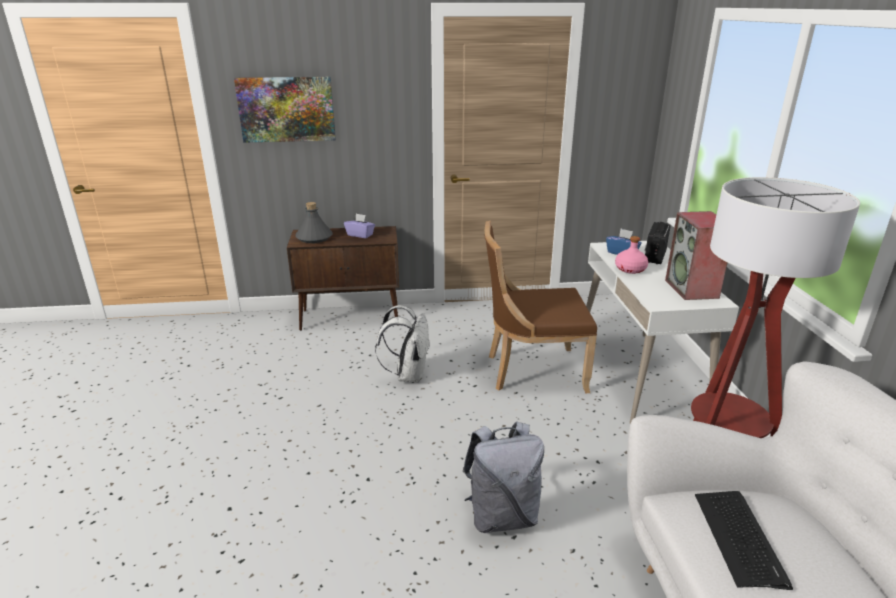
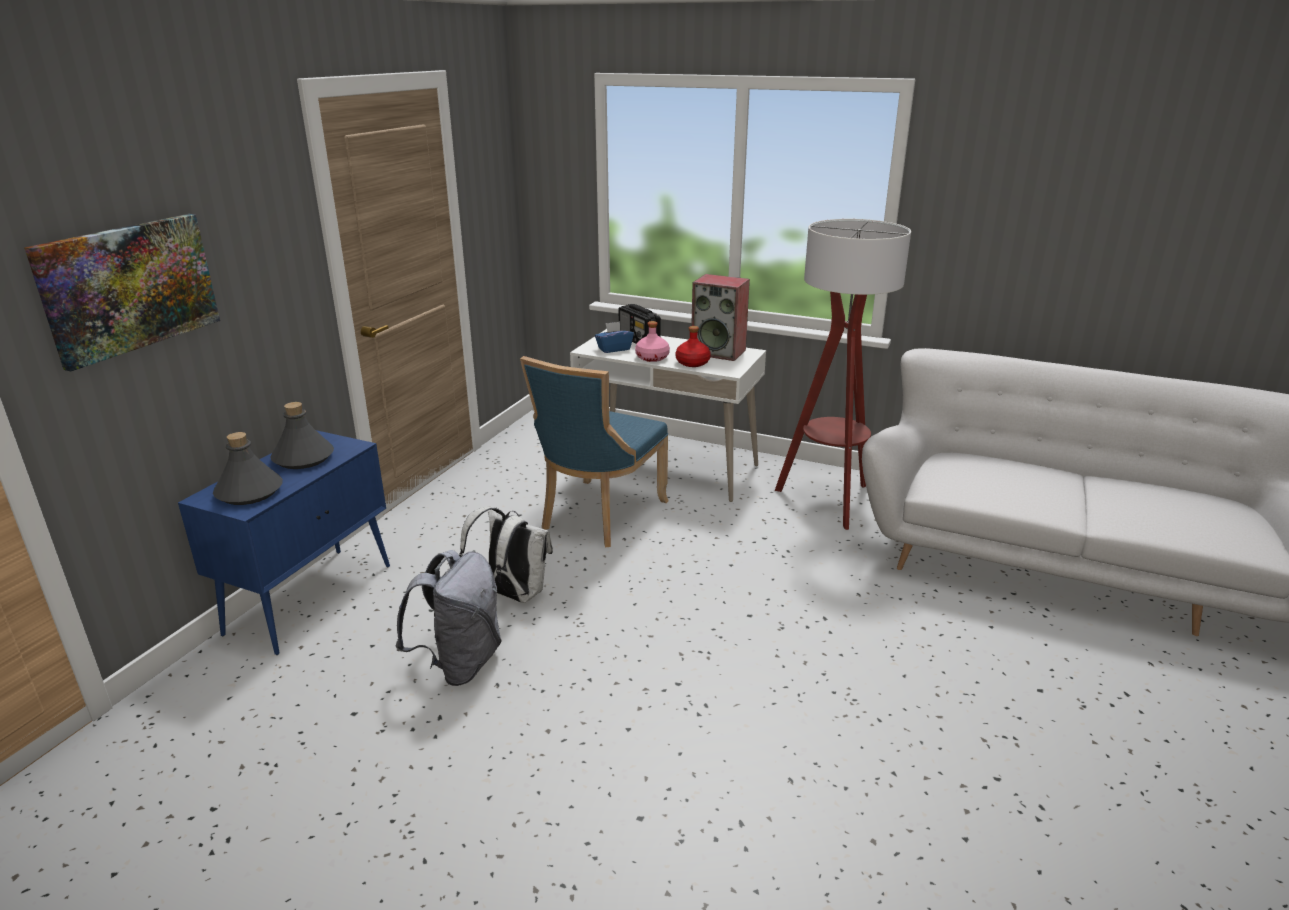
camera: 60 degrees left, 0 degrees up
brown cabinet [287,226,399,331] -> blue cabinet [178,430,390,655]
purple tissue box [344,214,375,238] -> grey bottle [270,402,334,469]
grey backpack [463,422,544,533] -> grey backpack moved to [396,550,502,686]
brown chair [485,221,597,393] -> blue chair [520,356,669,547]
keyboard [695,491,793,590] -> none
none -> red bottle [676,326,711,367]

